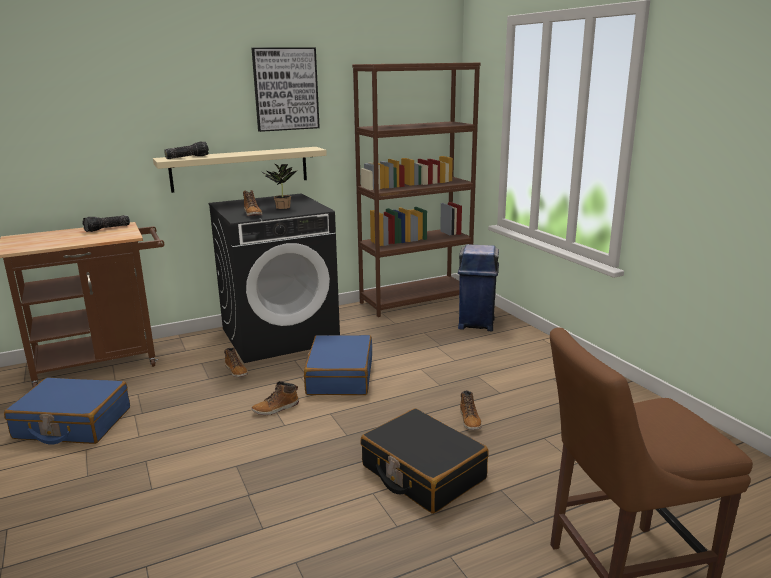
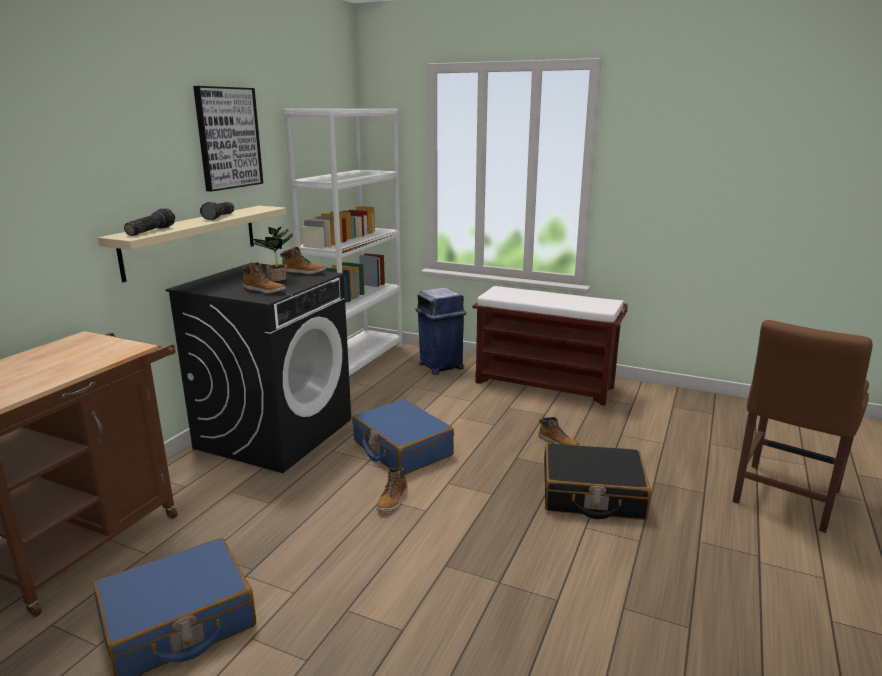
camera: 40 degrees left, 0 degrees up
flashlight [82,215,130,232] -> flashlight moved to [200,202,234,220]
boot [224,348,248,377] -> boot moved to [280,247,326,275]
brown bookcase [352,63,481,317] -> white bookcase [284,109,403,376]
none -> brown bench [473,286,628,406]

